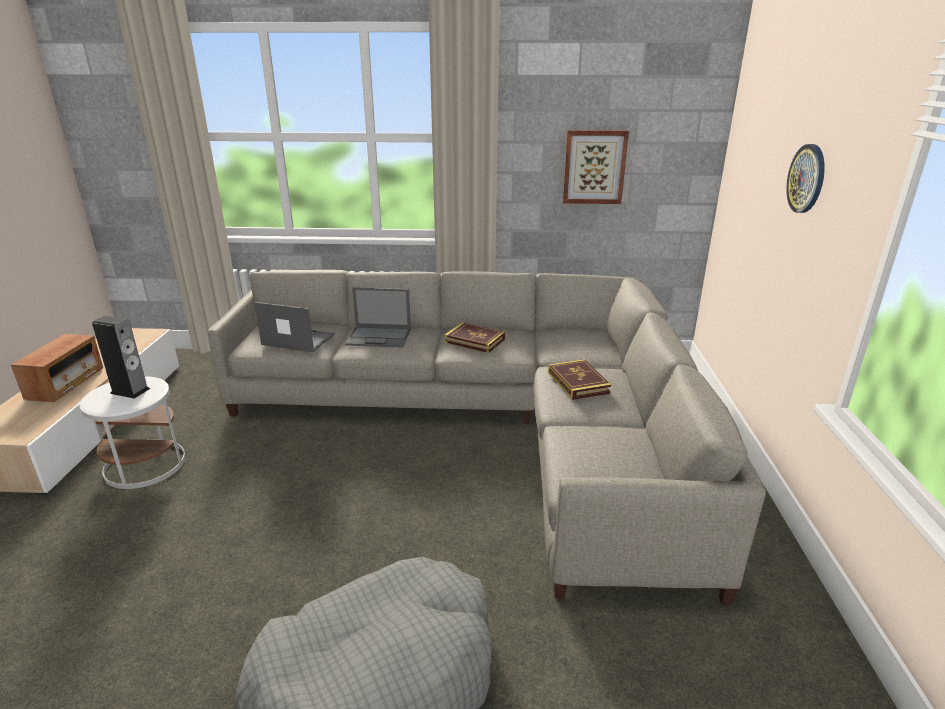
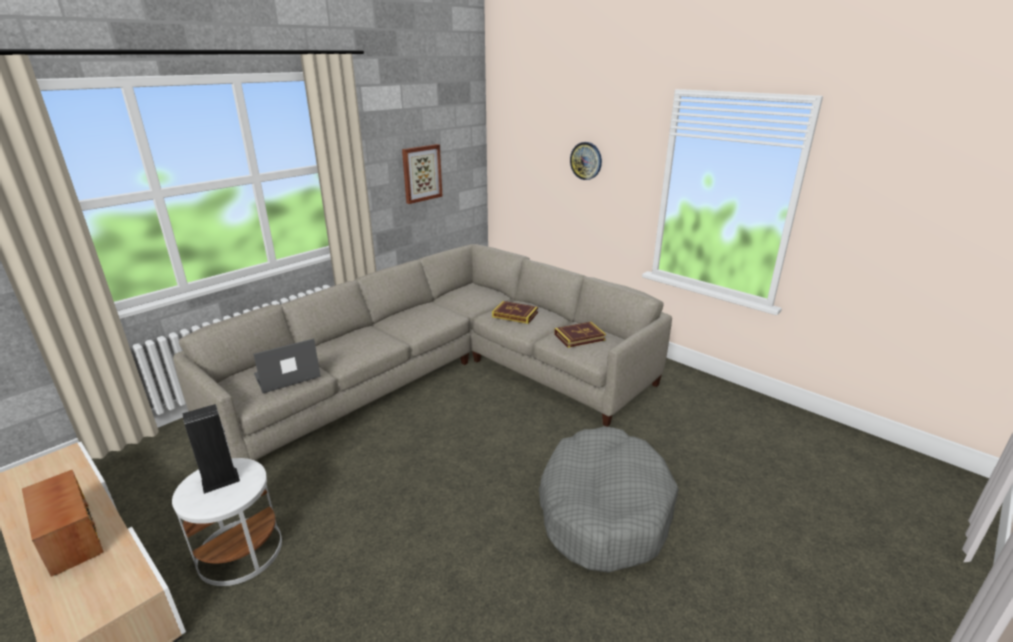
camera: 50 degrees left, 0 degrees up
laptop [345,287,411,348] -> none
book [444,323,505,353] -> book moved to [554,322,606,348]

